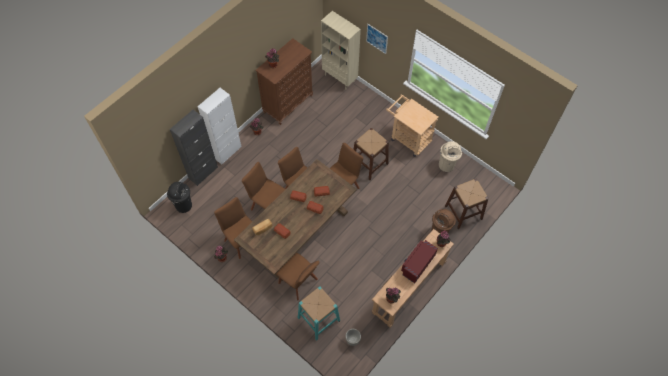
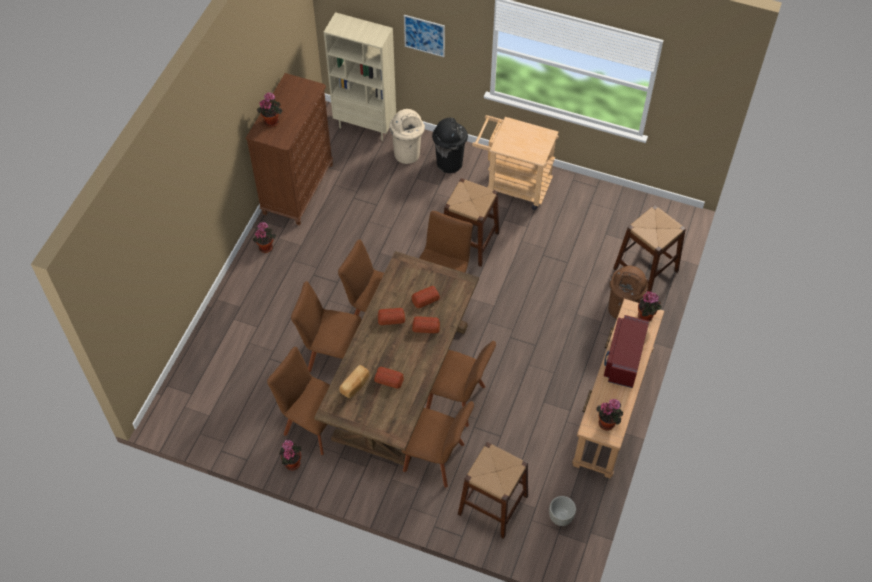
camera: 20 degrees left, 5 degrees down
black trash can [167,182,192,213] -> black trash can moved to [432,118,468,173]
black cabinet [170,110,218,186] -> none
white cabinet [197,88,242,164] -> none
turquoise stool [298,286,340,341] -> brown stool [458,442,528,539]
beige trash can [439,141,462,172] -> beige trash can moved to [389,109,425,164]
none -> brown chair [426,341,496,427]

